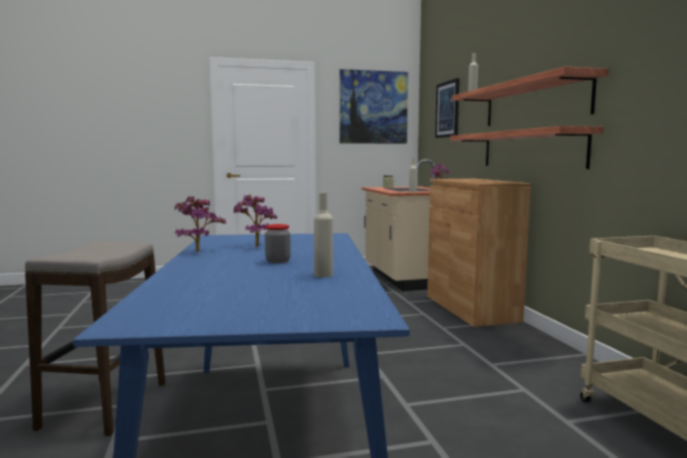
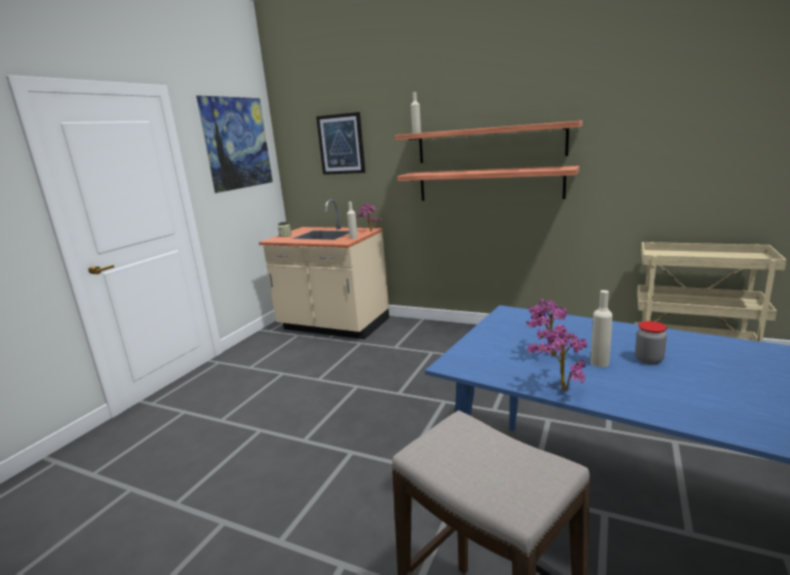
camera: 50 degrees left, 10 degrees up
beige bottle [314,192,333,277] -> beige bottle moved to [590,290,613,367]
brown cabinet [427,179,531,327] -> none

